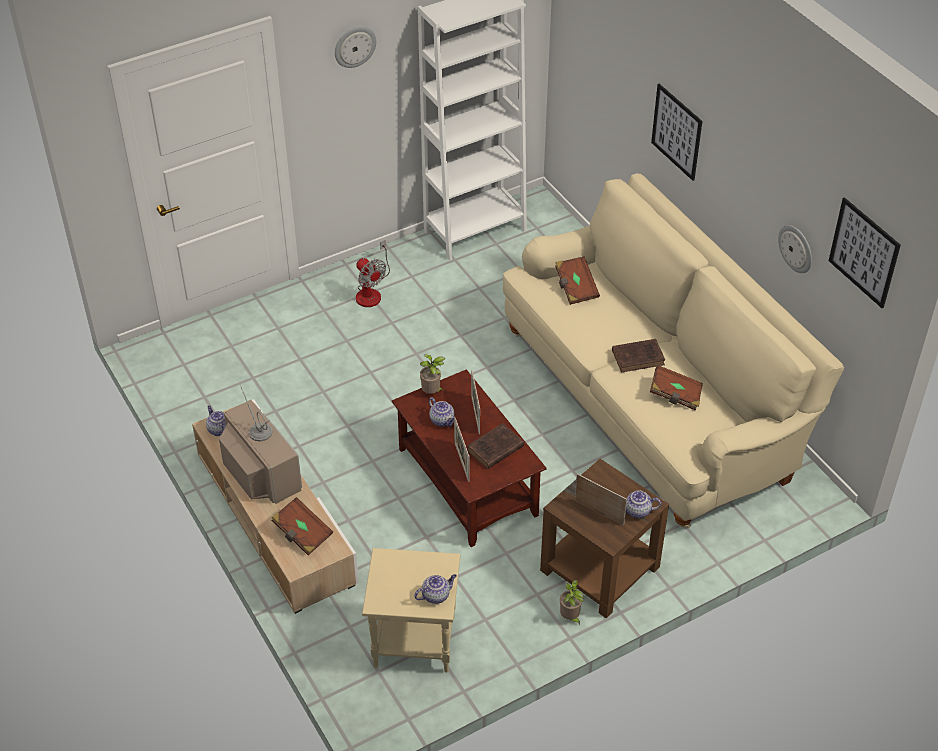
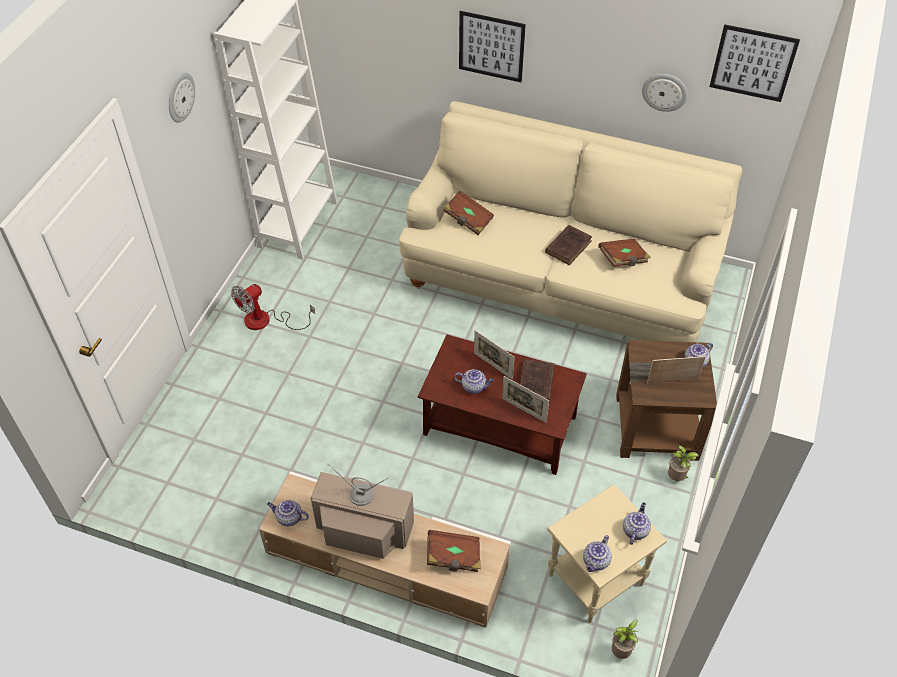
camera: 40 degrees left, 5 degrees up
fan [356,240,390,307] -> fan turned 120 degrees clockwise [231,284,315,330]
potted plant [420,354,445,394] -> potted plant moved to [612,620,638,659]
none -> teapot [583,535,612,572]

